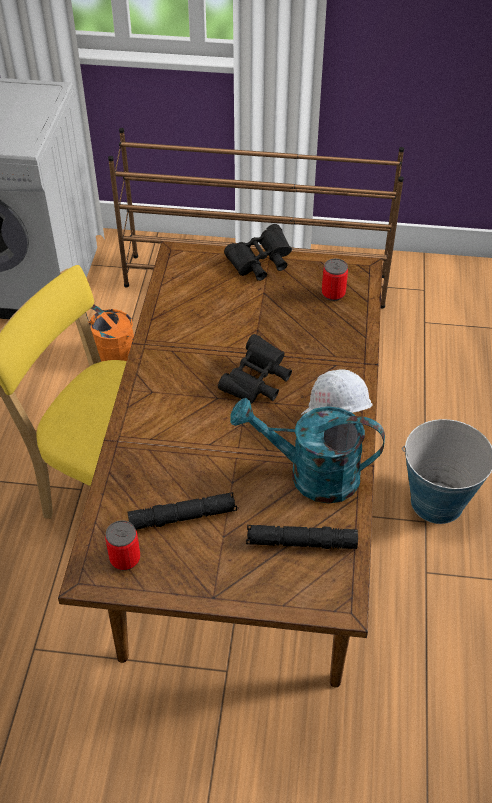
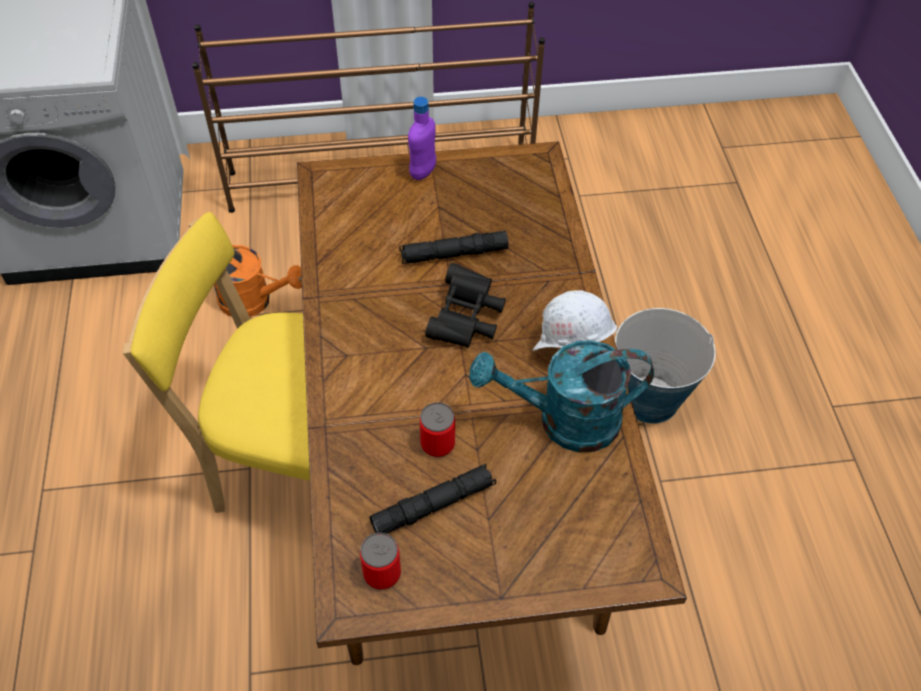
camera: 15 degrees left, 5 degrees up
black binoculars [224,224,292,281] -> purple bottle [408,97,436,180]
black flashlight [246,525,358,549] -> black flashlight moved to [399,231,509,264]
can [322,259,348,301] -> can moved to [420,402,455,457]

